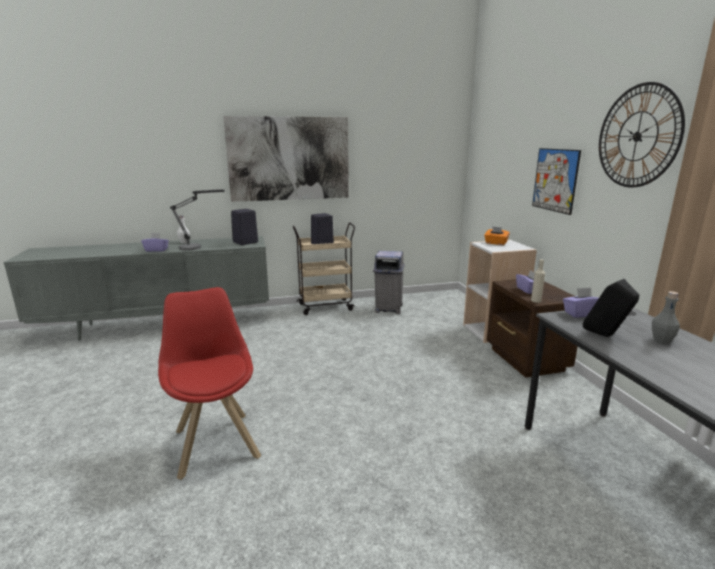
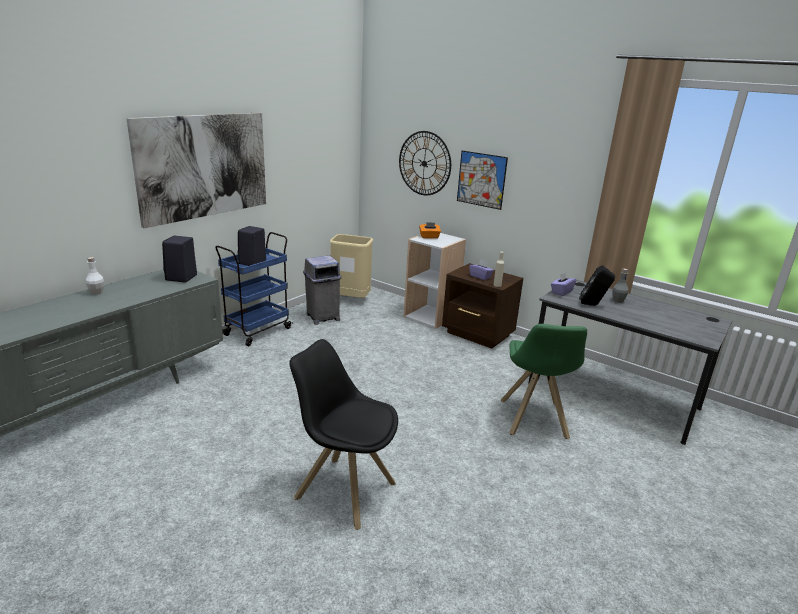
camera: 40 degrees left, 5 degrees up
purple tissue box [141,233,169,252] -> none
red chair [158,287,261,480] -> black chair [289,339,398,530]
table lamp [170,189,225,251] -> none
beige cart [293,223,356,315] -> blue cart [216,232,293,346]
wall clock [599,82,685,188] -> wall clock moved to [399,131,451,196]
none -> beige trash can [330,234,373,298]
none -> green chair [501,324,587,439]

